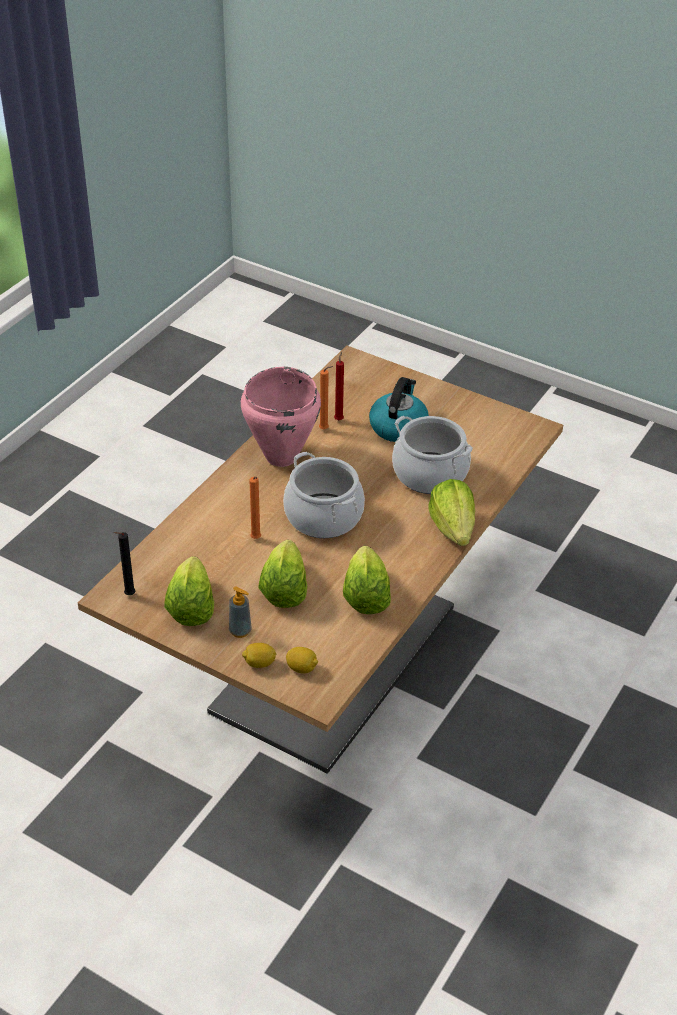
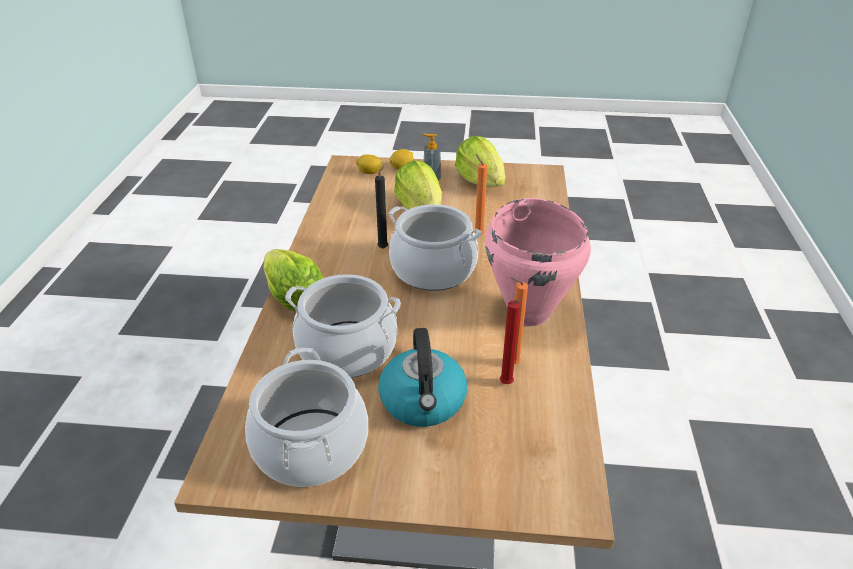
camera: 155 degrees right, 5 degrees down
black candle [113,532,135,595] -> black candle moved to [375,165,388,249]
lettuce [343,546,391,614] -> none
none -> cooking pot [245,348,368,487]

